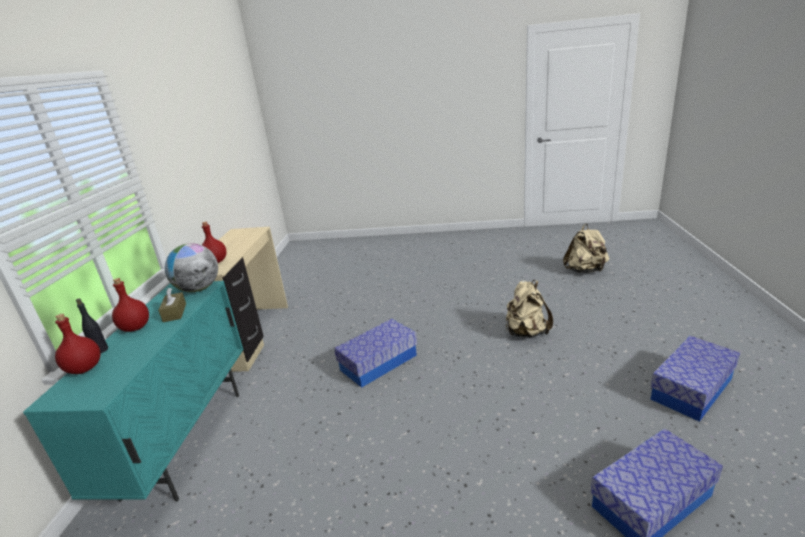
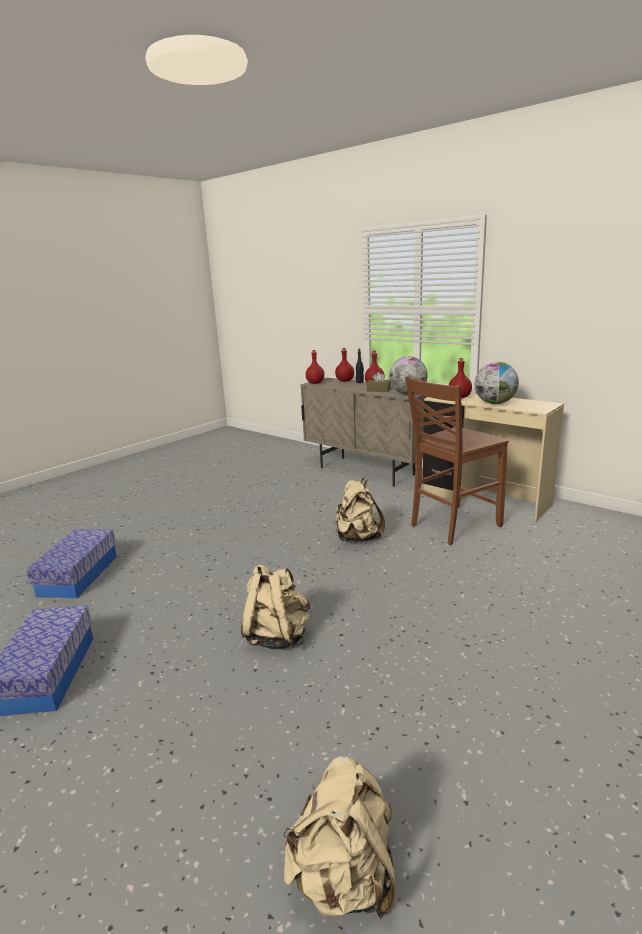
camera: 125 degrees right, 5 degrees down
turquoise cabinet [23,281,243,502] -> beige cabinet [300,377,427,487]
storage box [334,319,417,388] -> beige backpack [335,478,385,542]
none -> red bottle [306,350,325,384]
none -> brown chair [405,376,509,545]
none -> globe [475,362,519,404]

